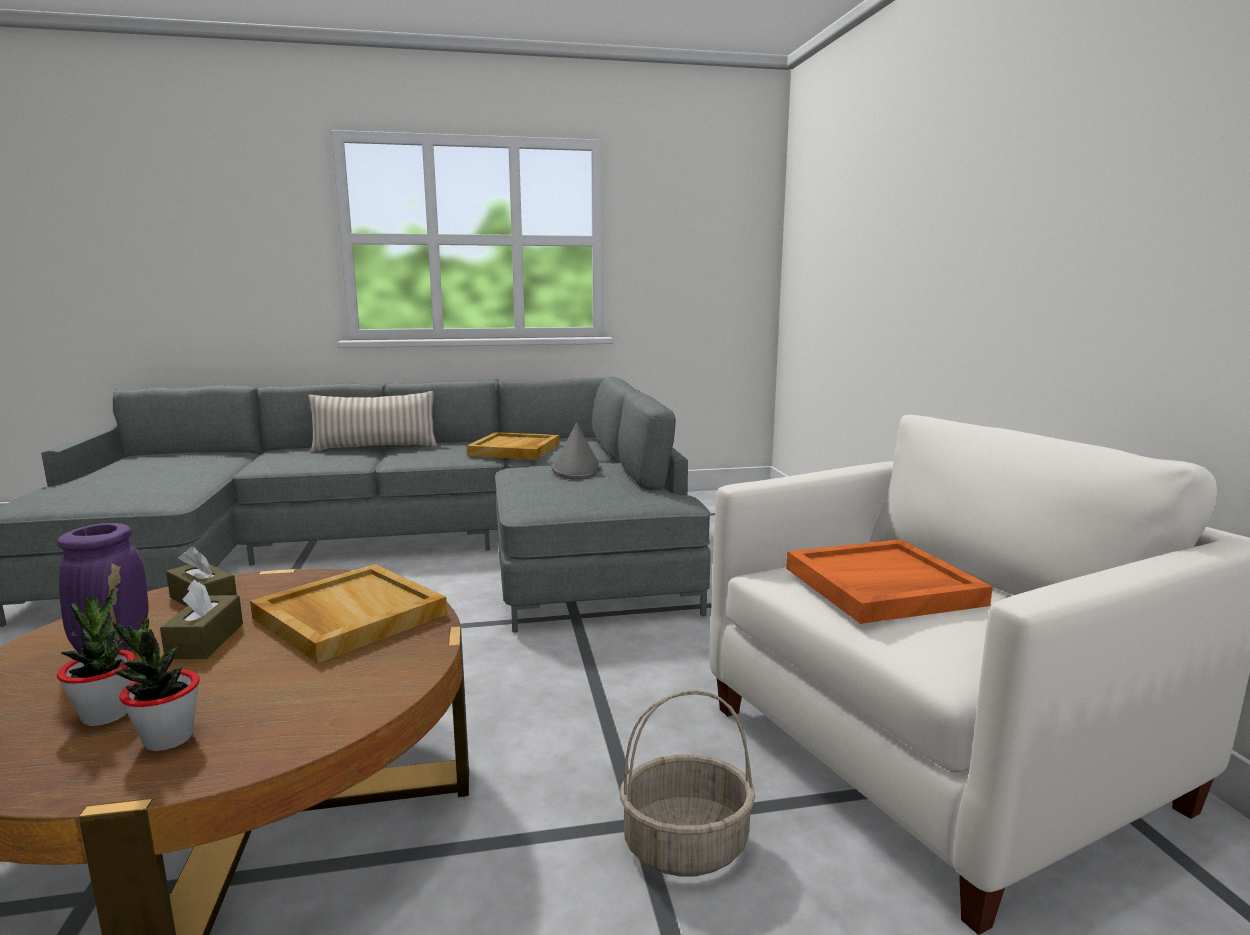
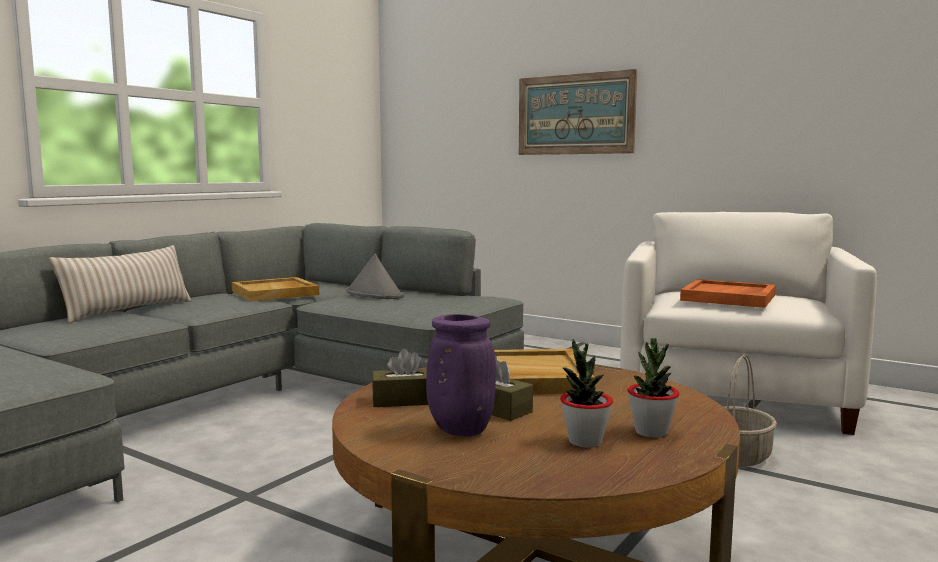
camera: 45 degrees left, 5 degrees down
none -> picture [519,69,637,155]

